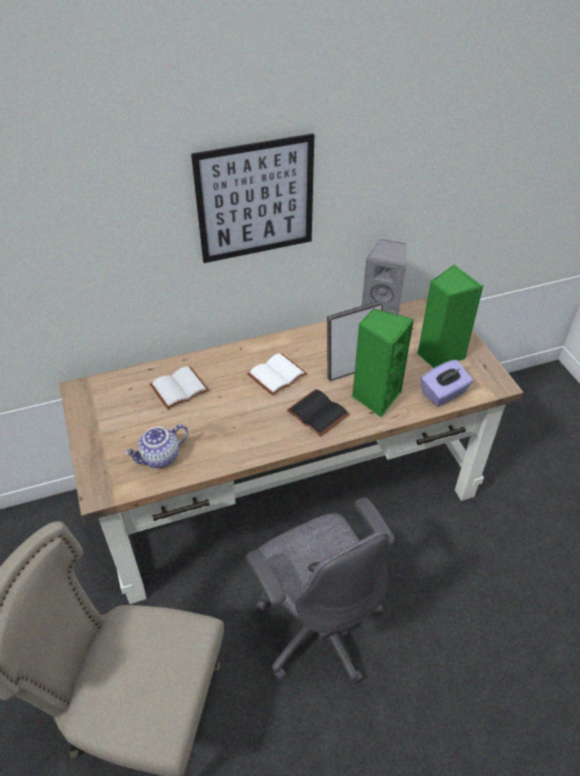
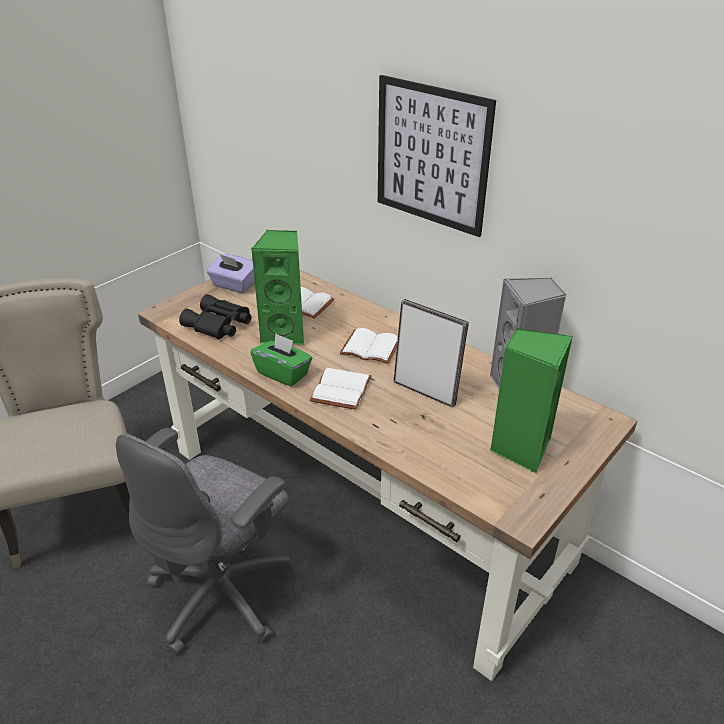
camera: 60 degrees right, 10 degrees down
teapot [124,424,188,468] -> black binoculars [179,294,251,339]
black book [286,389,349,437] -> white book [310,368,372,410]
green speaker [352,308,414,418] -> green speaker moved to [251,230,304,345]
purple tissue box [421,360,473,407] -> purple tissue box moved to [207,254,255,293]
none -> green tissue box [250,333,312,387]

